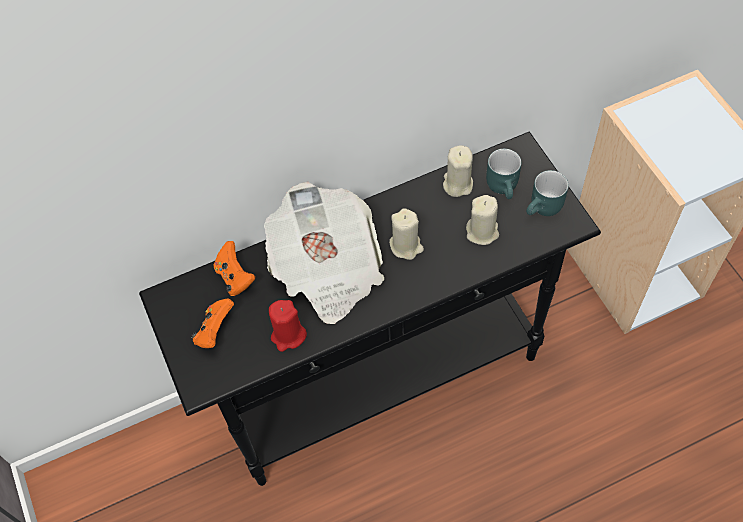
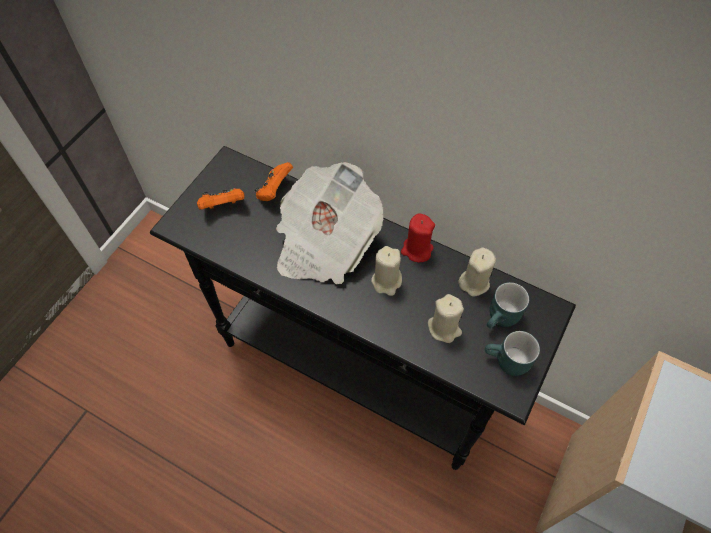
camera: 50 degrees right, 0 degrees up
red candle [269,300,307,352] -> red candle moved to [401,214,435,262]

